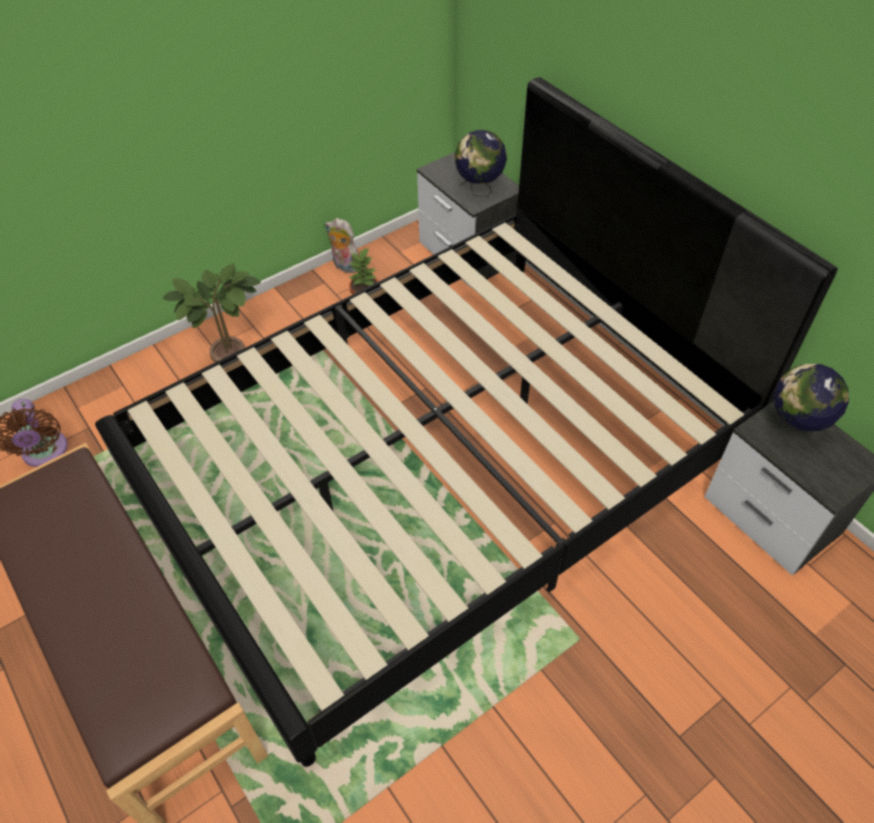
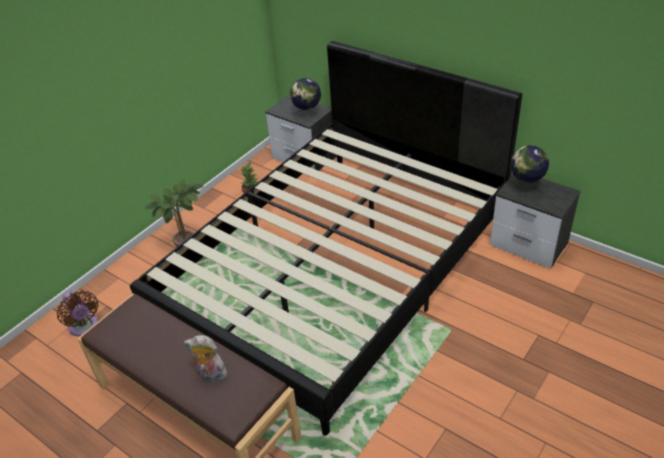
camera: 15 degrees left, 10 degrees down
plush toy [325,218,359,273] -> plush toy moved to [184,335,227,382]

